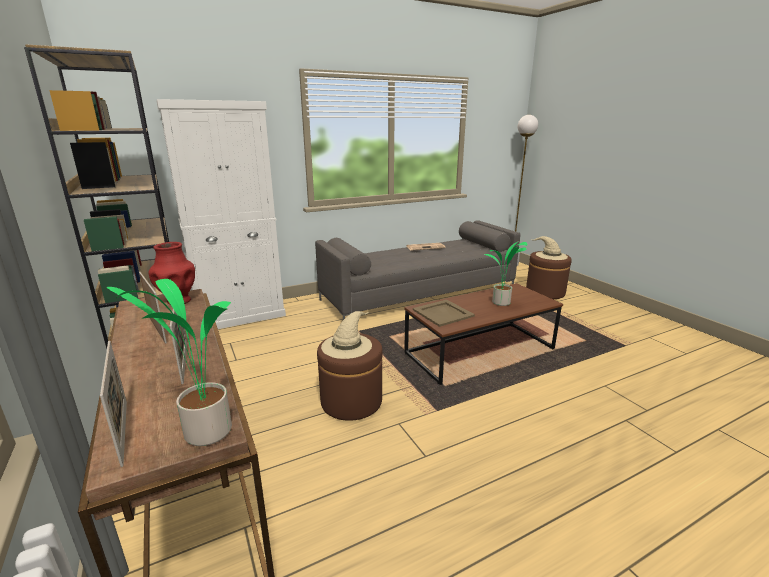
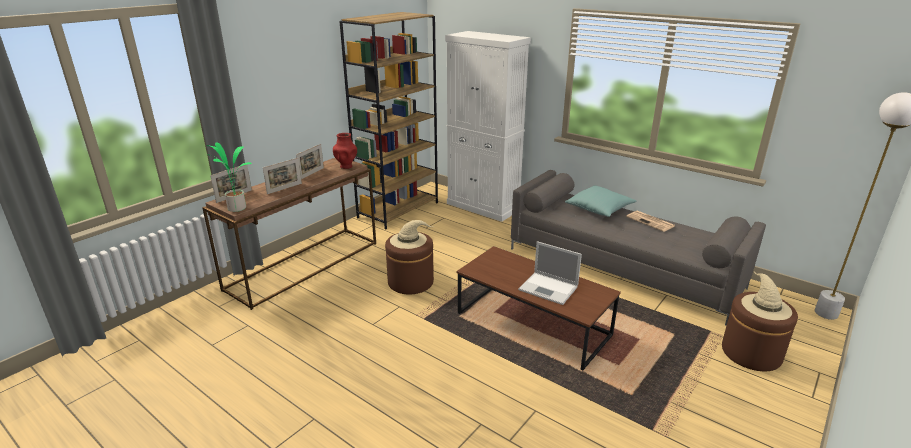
camera: 65 degrees right, 5 degrees up
beige tray [413,300,475,327] -> none
potted plant [484,241,527,306] -> laptop [518,241,582,305]
none -> turquoise pillow [565,185,636,217]

